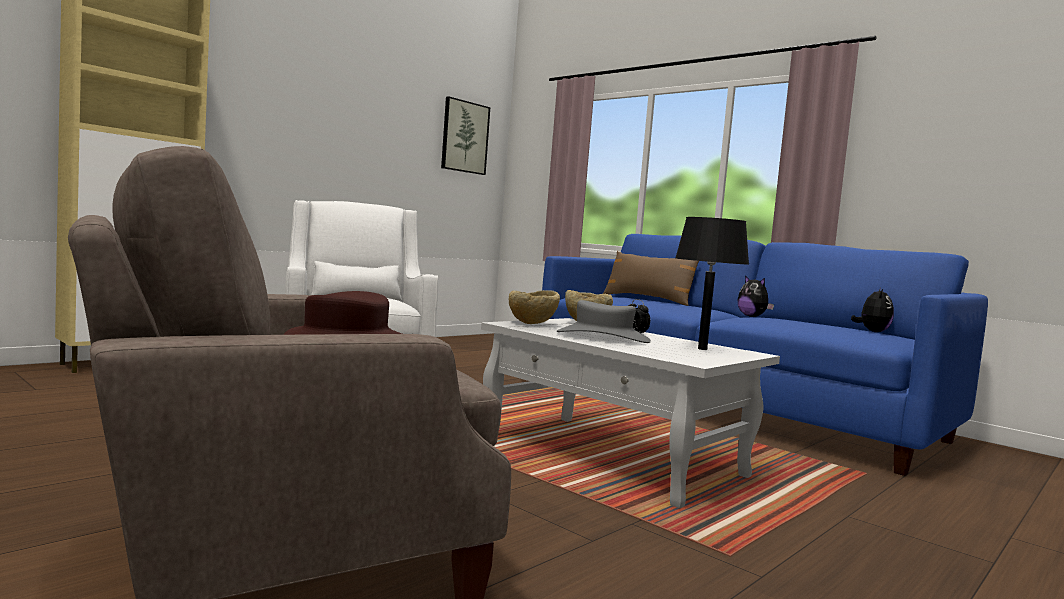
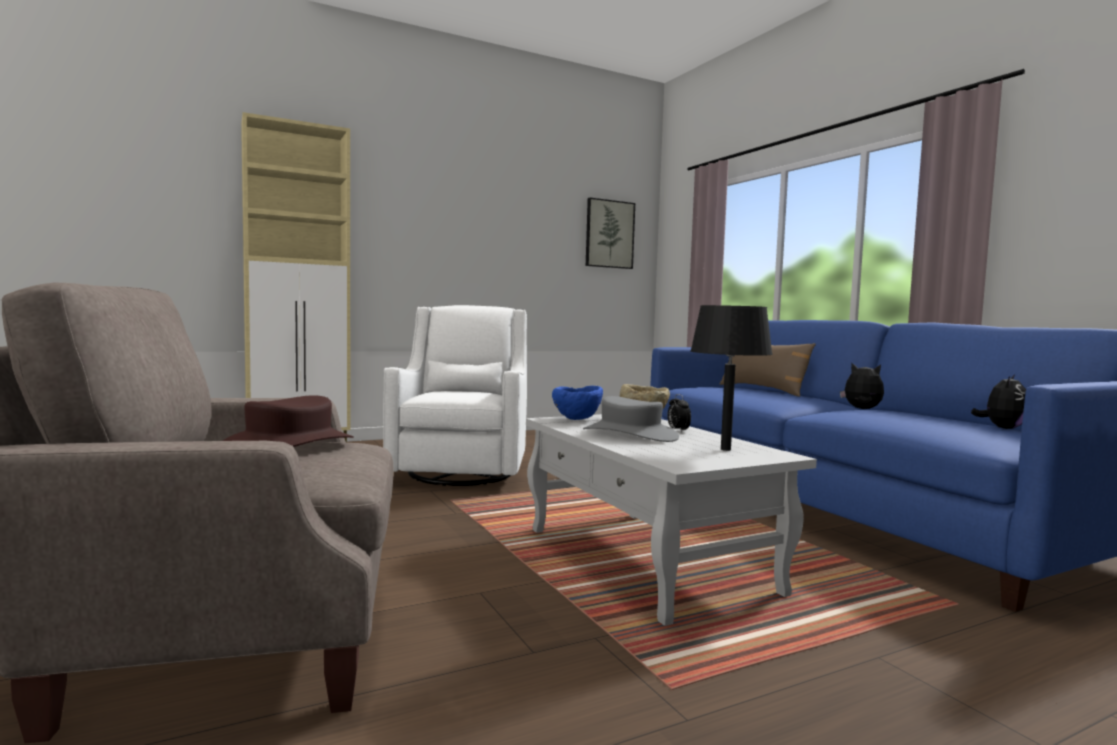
camera: 20 degrees right, 0 degrees up
beige bowl [509,290,560,324] -> blue bowl [552,386,603,420]
plush toy [738,275,774,317] -> plush toy turned 135 degrees clockwise [840,363,884,409]

